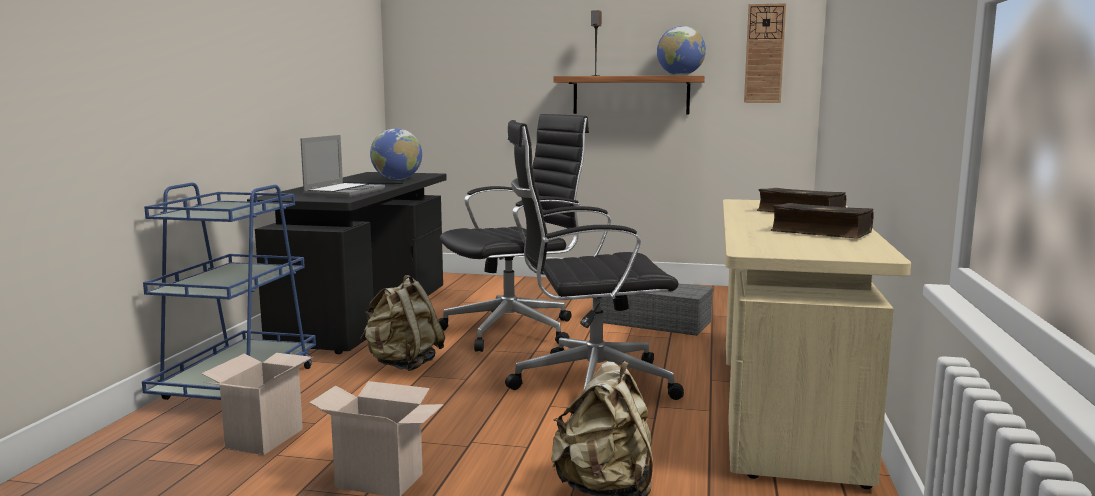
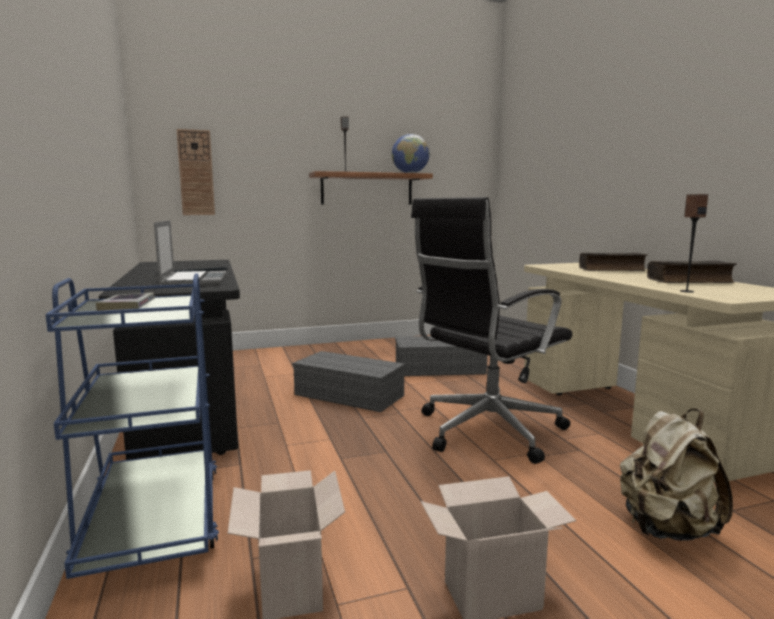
camera: 30 degrees left, 0 degrees up
beige backpack [360,275,445,371] -> none
globe [370,128,422,180] -> none
black office chair [438,114,589,352] -> grey storage box [292,351,405,412]
wall clock [744,3,786,103] -> wall clock moved to [177,129,215,215]
none -> book [95,292,155,311]
none -> speaker [680,194,708,293]

